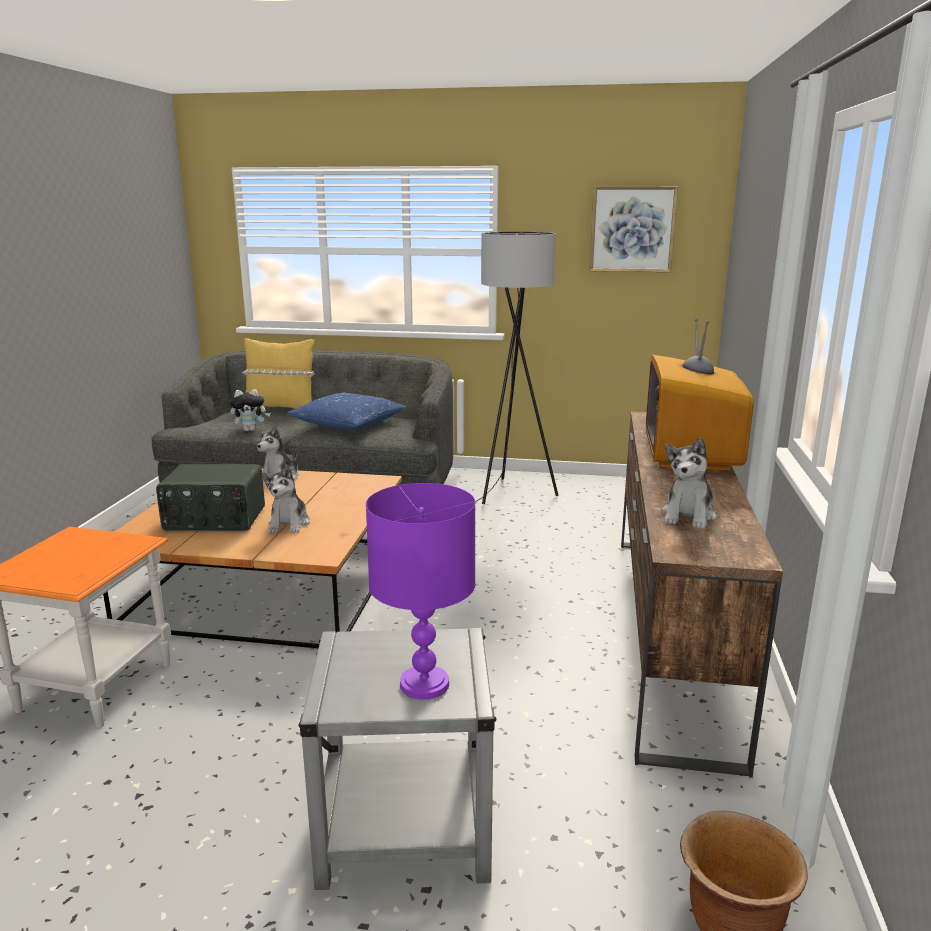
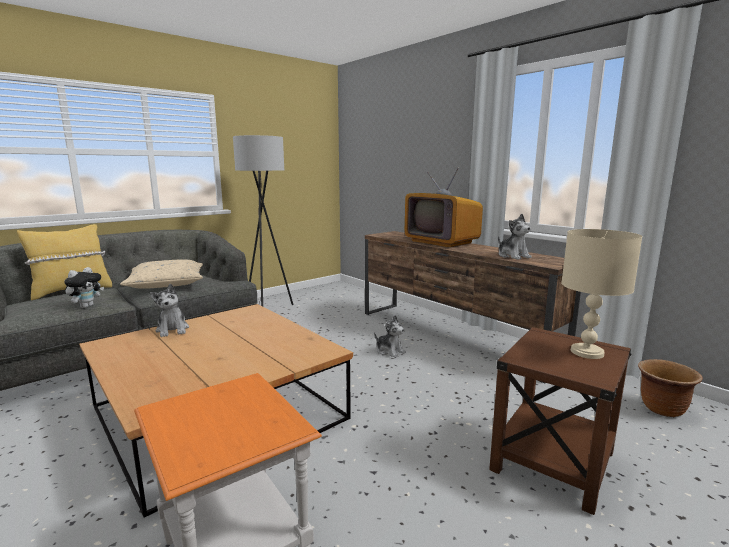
camera: 50 degrees left, 5 degrees down
radio [156,464,265,531] -> none
plush toy [262,465,310,533] -> plush toy moved to [374,315,406,358]
blue pillow [287,393,407,430] -> beige pillow [120,259,203,289]
grey side table [299,628,496,890] -> brown side table [489,327,632,515]
purple table lamp [366,483,476,700] -> beige table lamp [561,229,642,359]
picture [589,186,678,272] -> none

